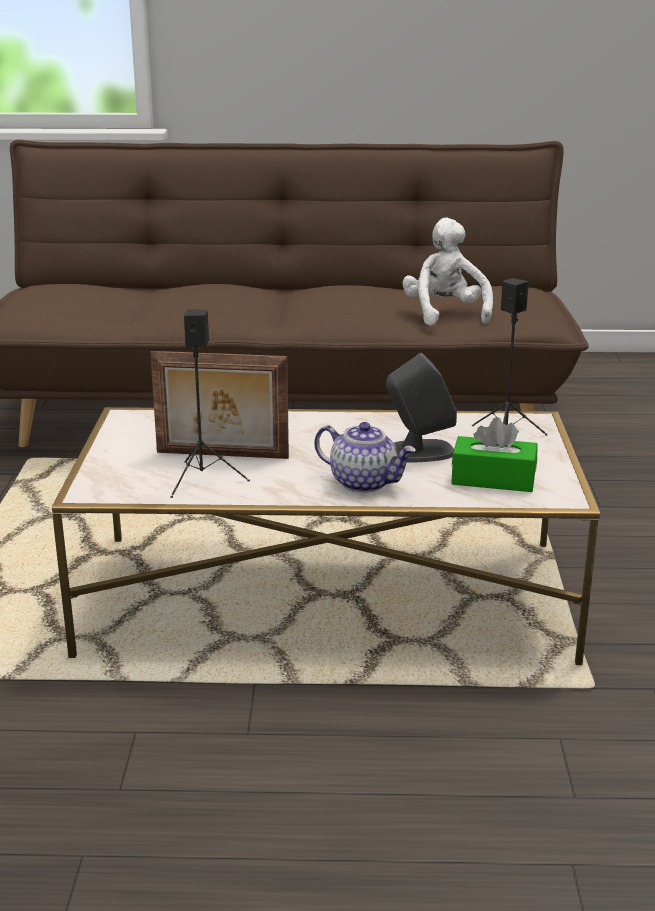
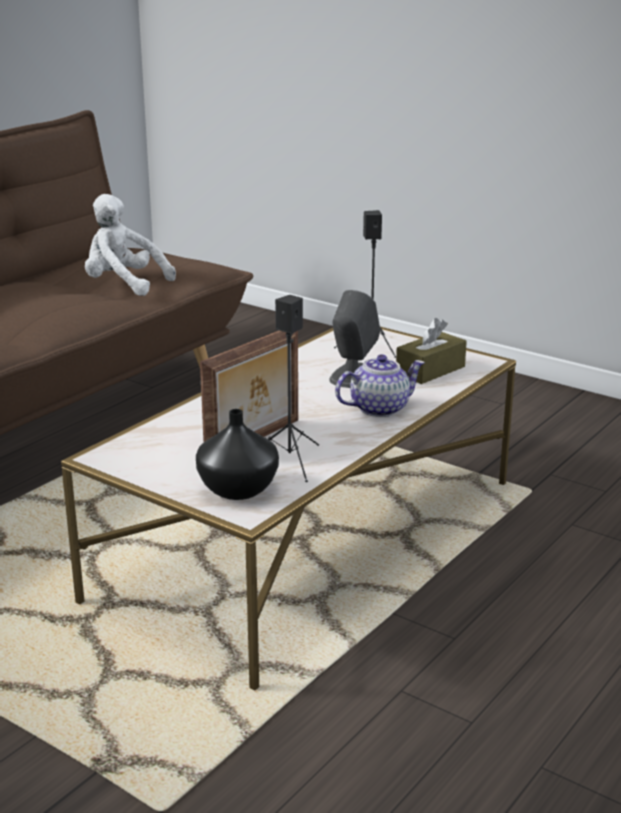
camera: 55 degrees left, 0 degrees up
green tissue box [451,417,537,492] -> brown tissue box [396,318,467,384]
none -> black vase [196,409,279,500]

